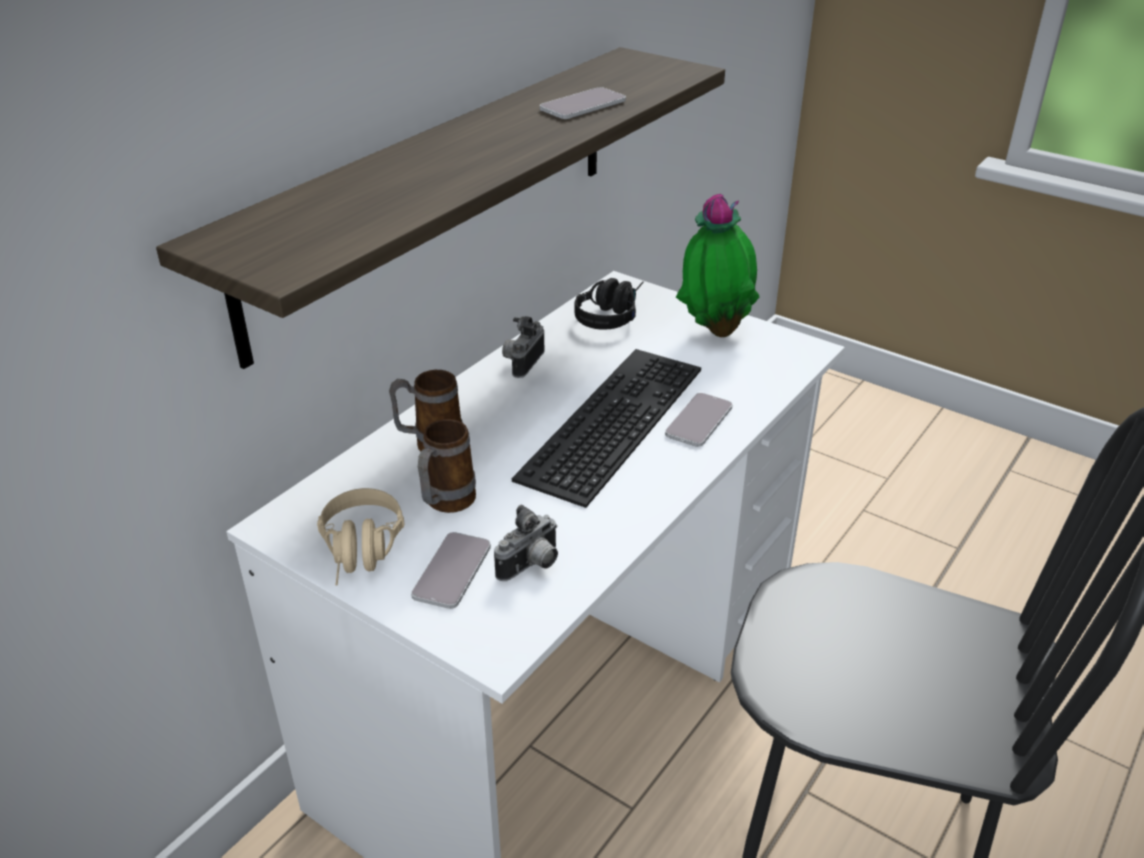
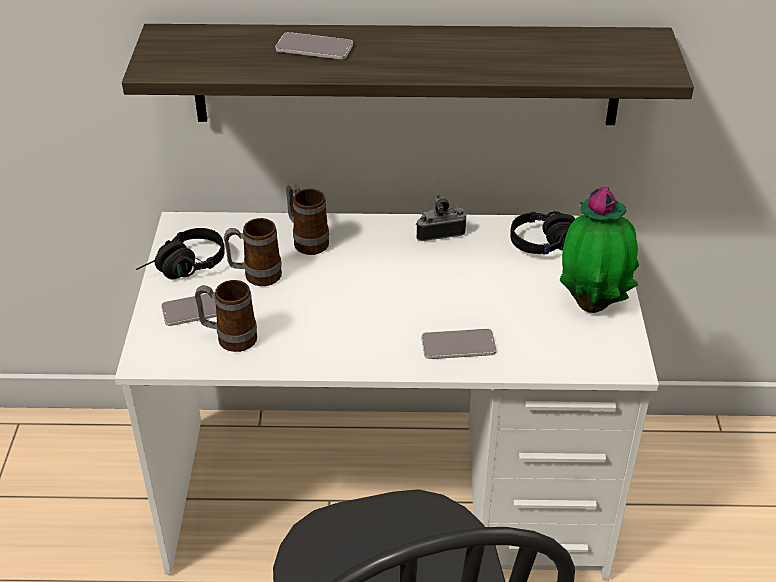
camera: 55 degrees right, 5 degrees up
beige headphones [317,488,404,586] -> black headphones [136,228,225,280]
camera [494,505,558,581] -> mug [195,280,257,352]
keyboard [512,349,701,508] -> none
phone [540,87,626,119] -> phone moved to [275,32,353,60]

